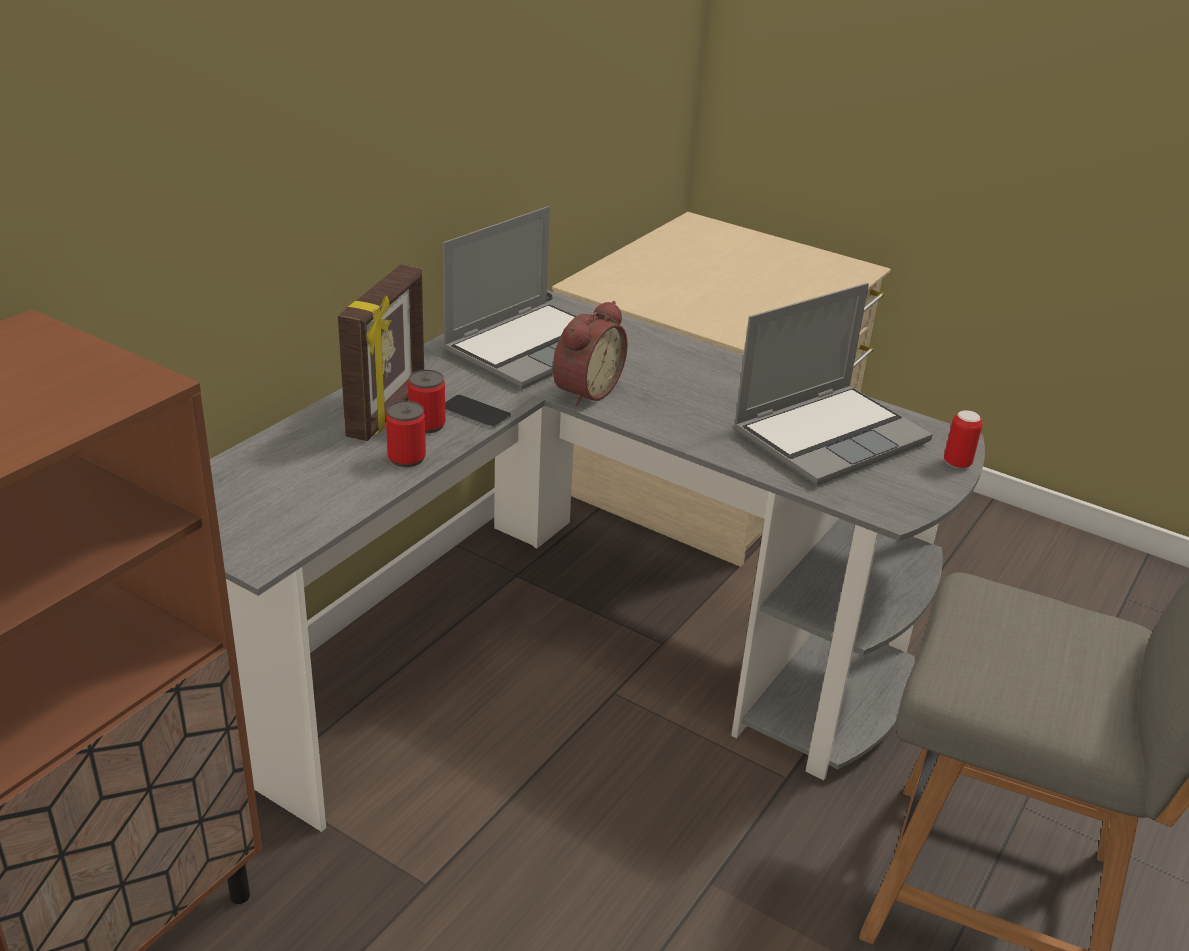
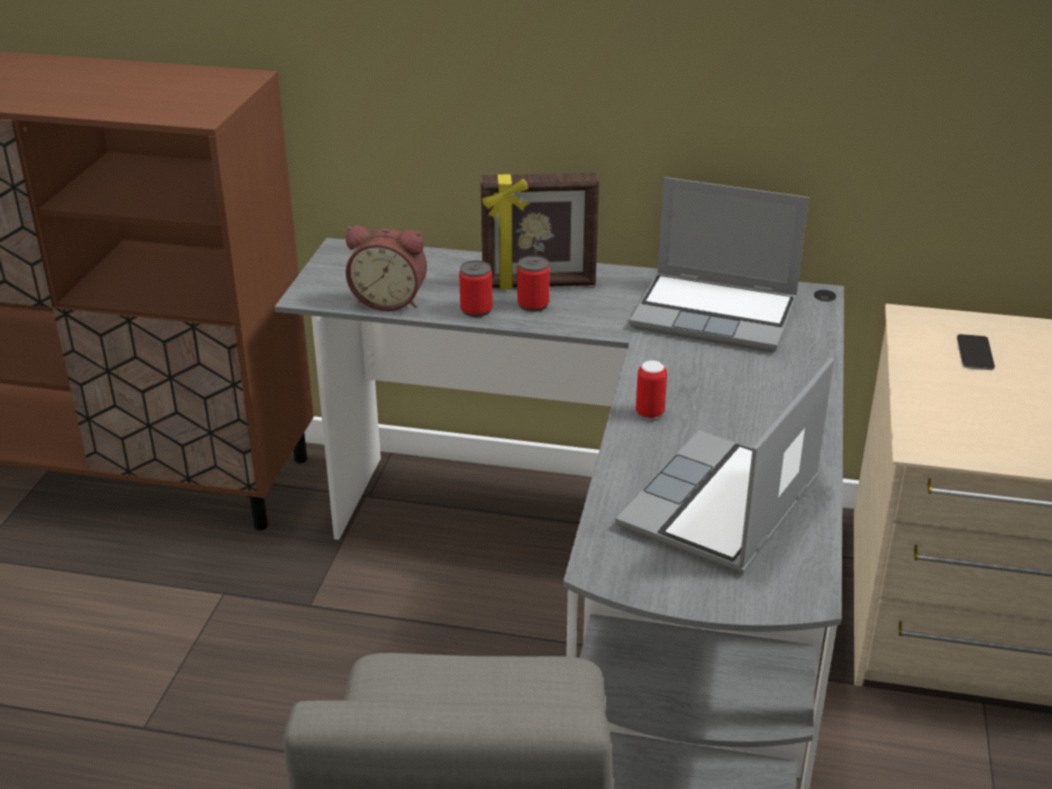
camera: 70 degrees right, 0 degrees up
phone [445,395,511,428] -> phone moved to [957,334,995,370]
alarm clock [553,301,628,406] -> alarm clock moved to [346,226,427,311]
laptop [733,283,933,486] -> laptop turned 90 degrees clockwise [615,358,834,574]
can [944,410,982,468] -> can moved to [636,361,667,419]

